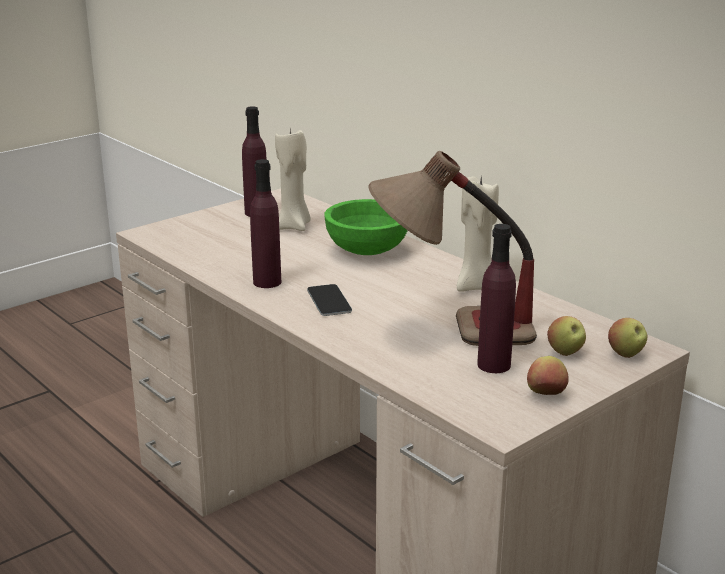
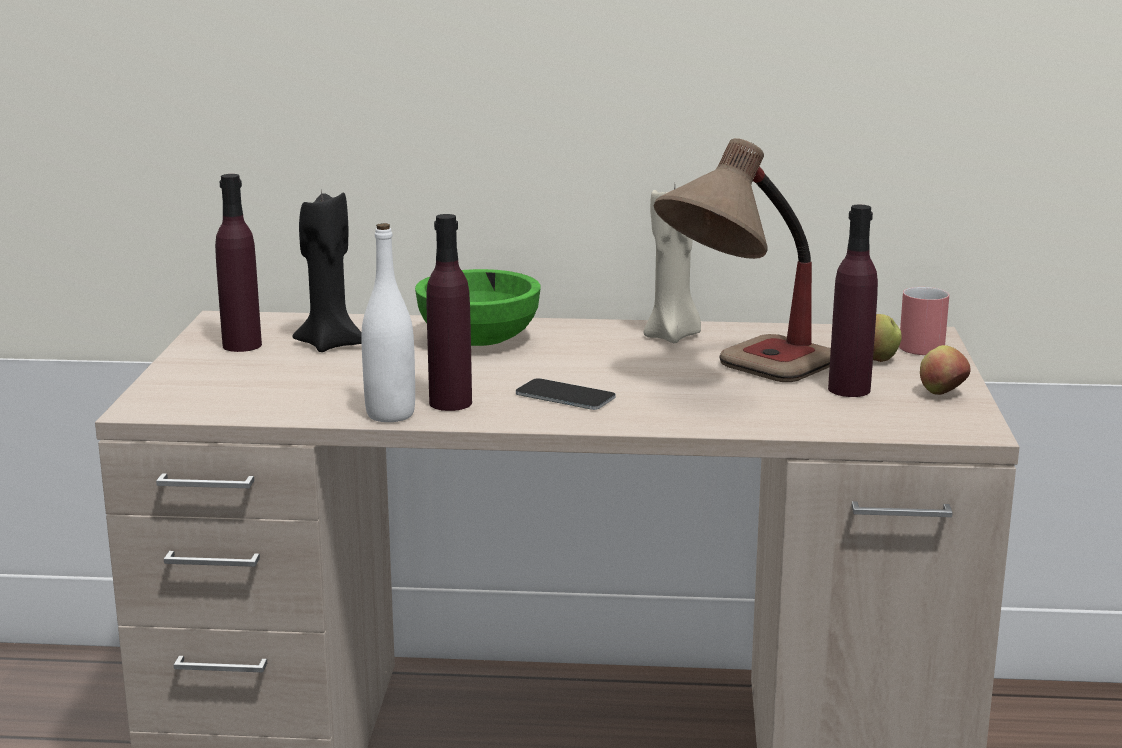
camera: 45 degrees left, 5 degrees down
beige candle [275,129,311,231] -> black candle [292,189,362,352]
apple [608,318,647,358] -> red mug [899,287,949,355]
none -> white bottle [361,223,415,422]

